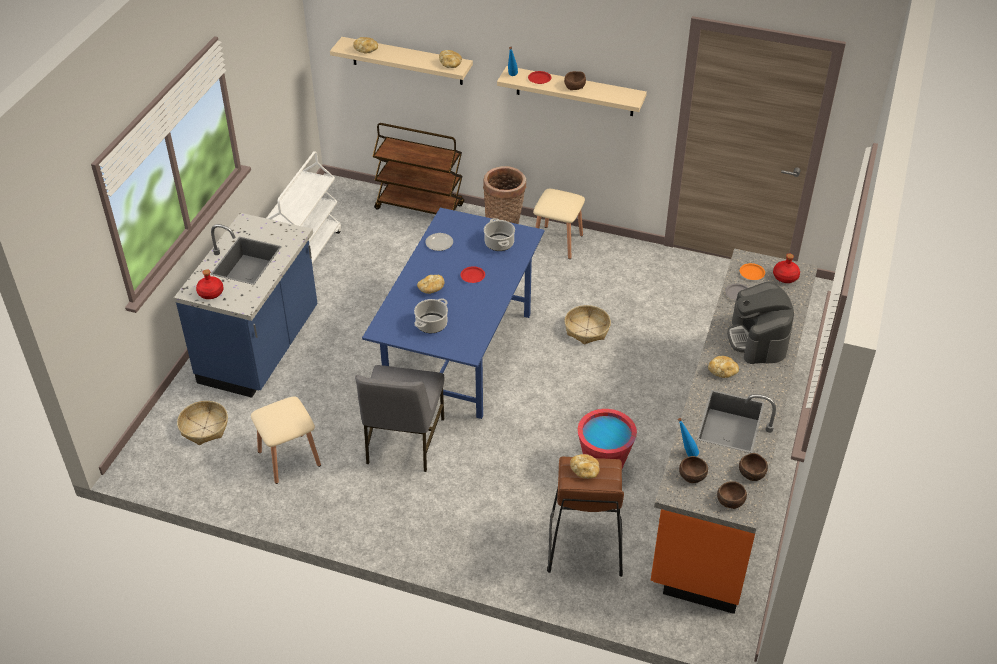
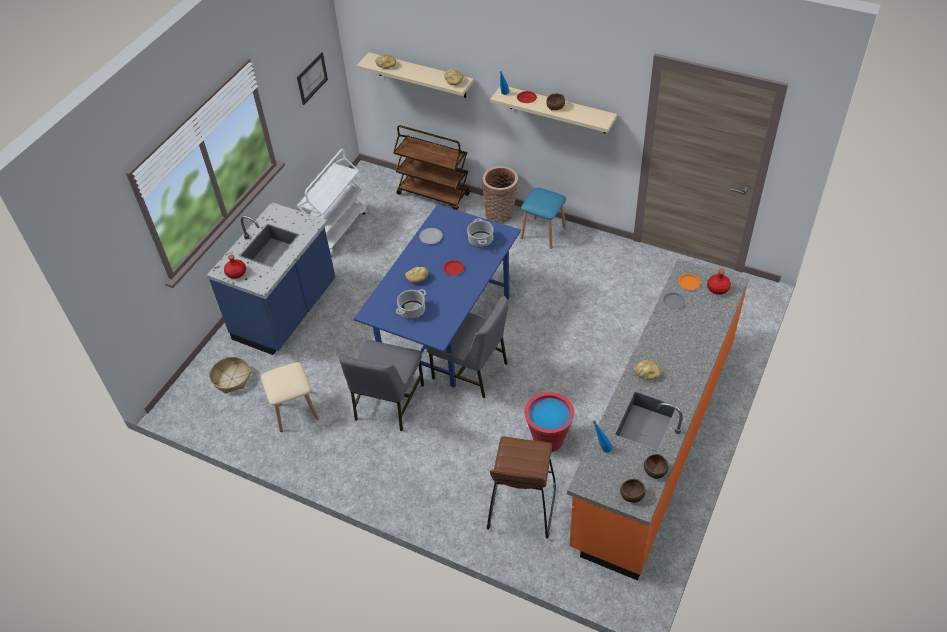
camera: 10 degrees right, 5 degrees up
beige stool [533,189,585,259] -> blue stool [521,188,566,248]
basket [565,305,611,345] -> none
bread [570,454,600,479] -> none
brown bowl [679,456,708,483] -> none
coffee machine [727,282,794,364] -> none
none -> picture [297,52,328,105]
none -> grey chair [426,296,509,398]

